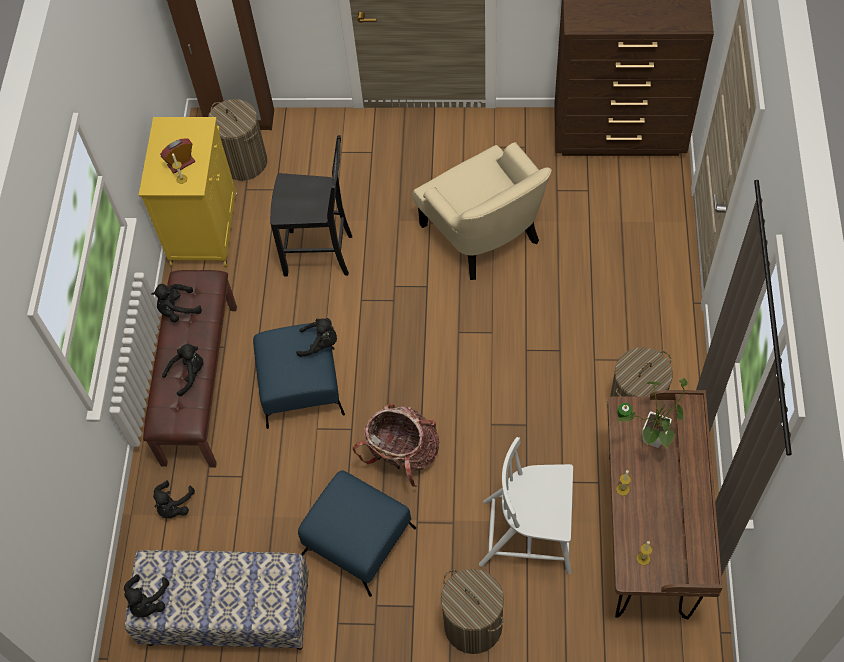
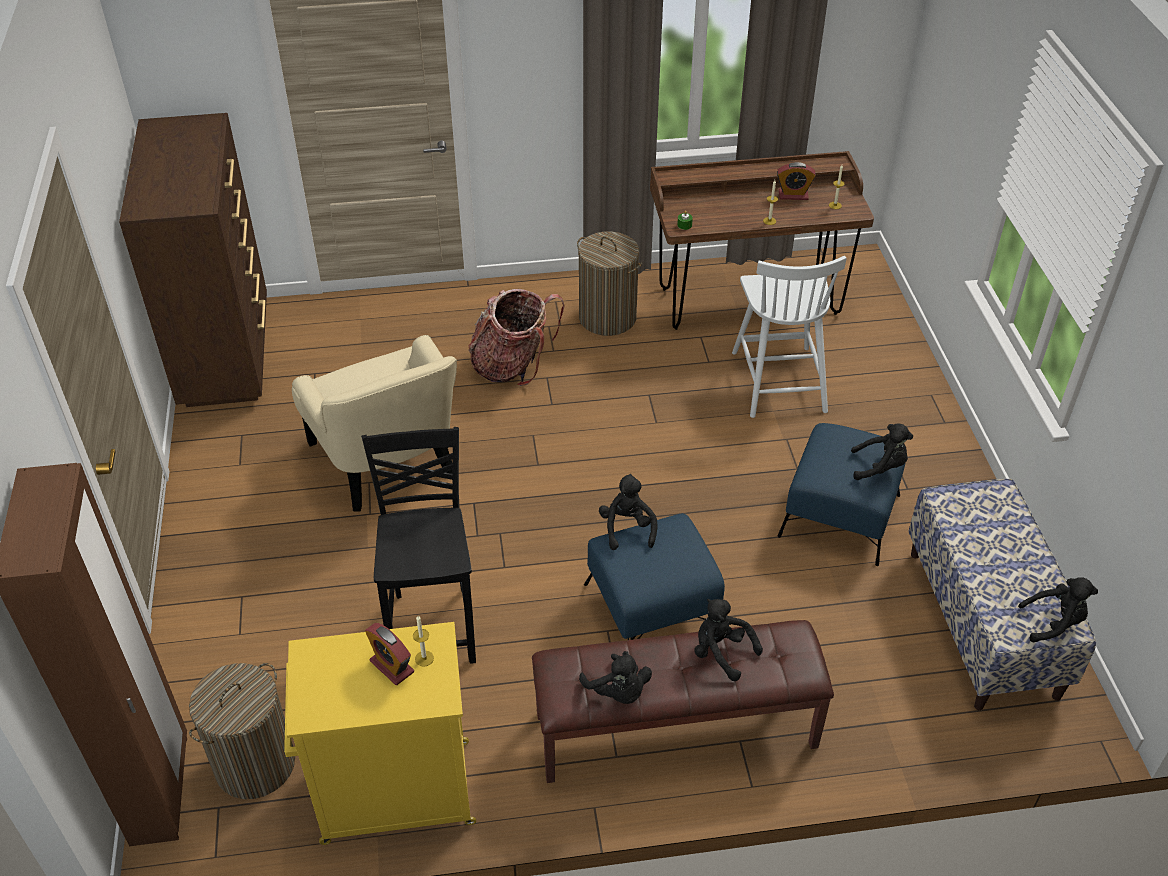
camera: 105 degrees left, 15 degrees down
black plush toy [153,480,195,518] -> black plush toy moved to [851,423,913,480]
backpack [353,403,439,487] -> backpack moved to [468,289,565,386]
beige armchair [412,142,552,280] -> beige armchair turned 105 degrees clockwise [292,335,457,512]
laundry basket [441,569,504,654] -> none
potted plant [616,378,688,449] -> none
none -> alarm clock [777,162,816,200]

